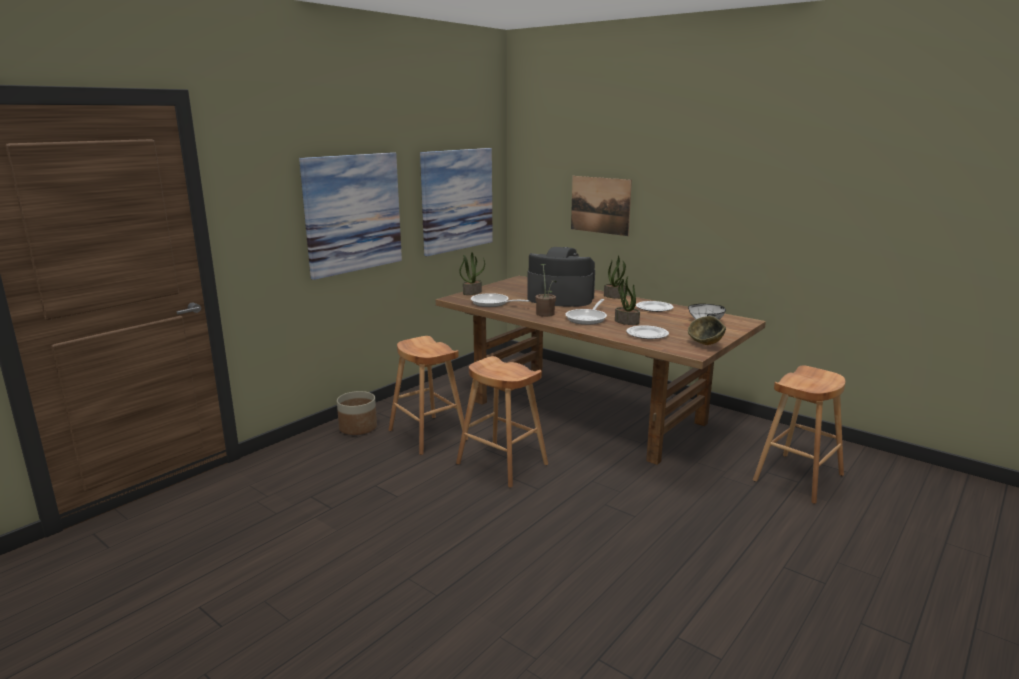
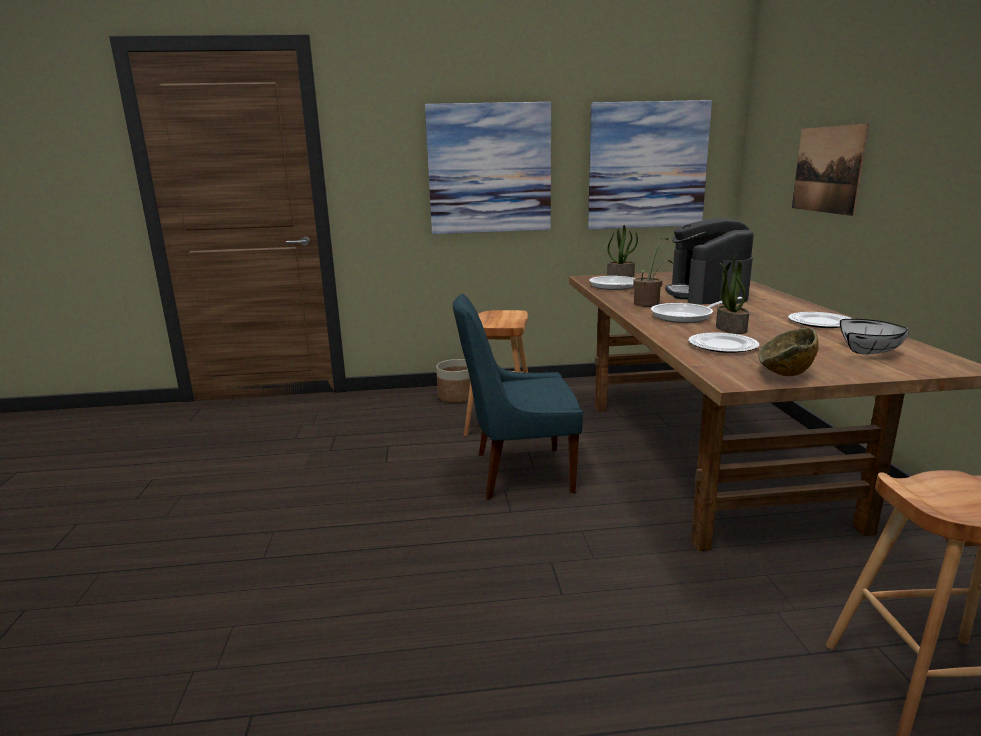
camera: 45 degrees right, 0 degrees up
brown stool [456,356,548,488] -> blue chair [453,294,583,499]
coffee machine [527,247,595,307] -> coffee machine turned 150 degrees counterclockwise [665,218,754,304]
potted plant [604,256,626,299] -> none

